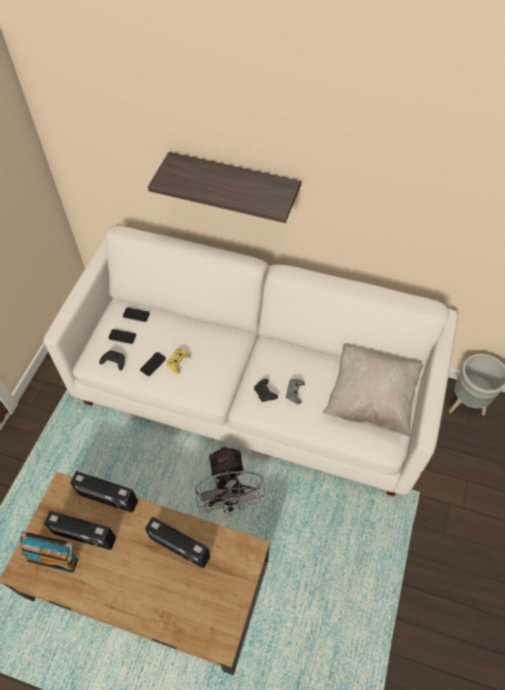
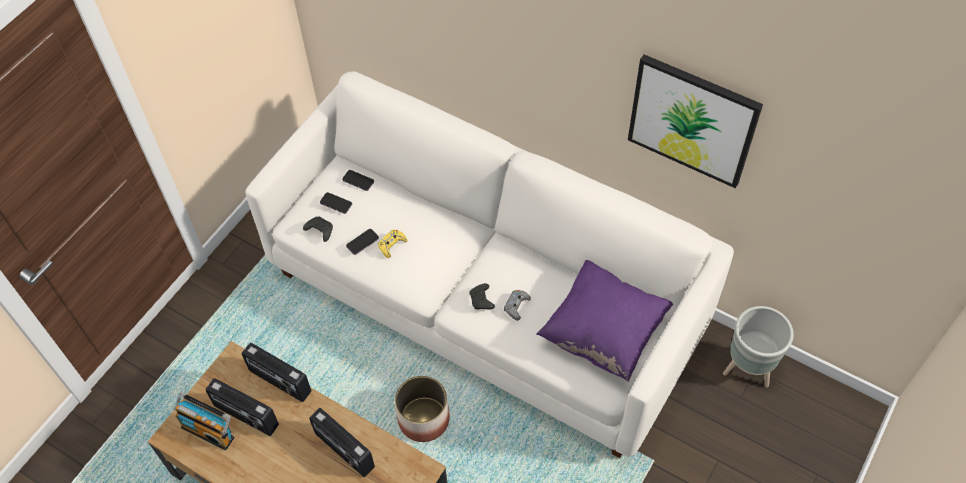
camera: 15 degrees right, 0 degrees up
shelf [148,152,301,223] -> none
grey fan [195,445,265,513] -> planter [395,376,450,442]
beige pillow [322,343,423,437] -> purple pillow [536,260,673,382]
none -> picture [628,55,763,188]

